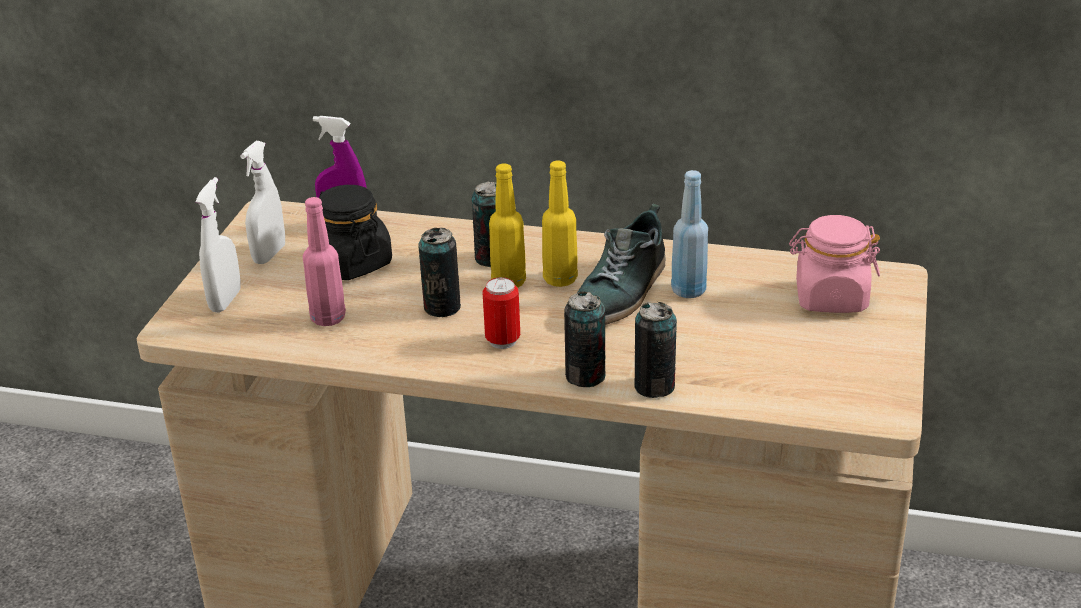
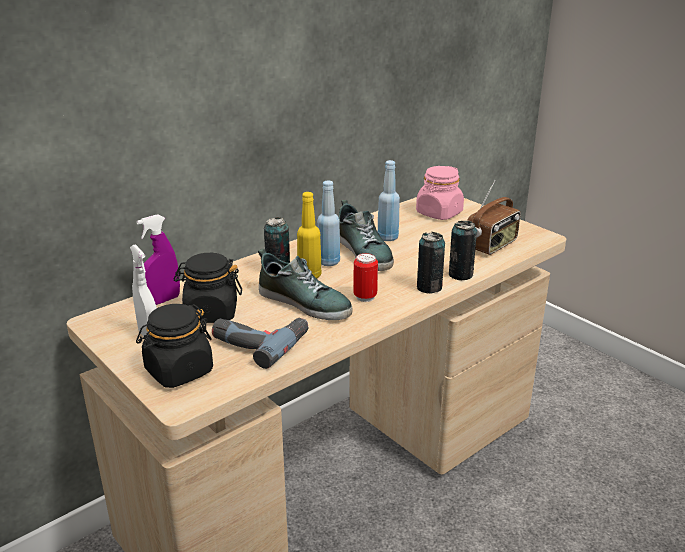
camera: 55 degrees left, 5 degrees down
white spray bottle [195,177,241,313] -> black jar [136,304,213,388]
pink bottle [303,197,346,326] -> power drill [212,318,309,369]
can [418,228,461,317] -> shoe [258,249,353,320]
yellow bottle [542,161,578,287] -> blue bottle [317,181,340,266]
none -> radio [467,179,521,255]

